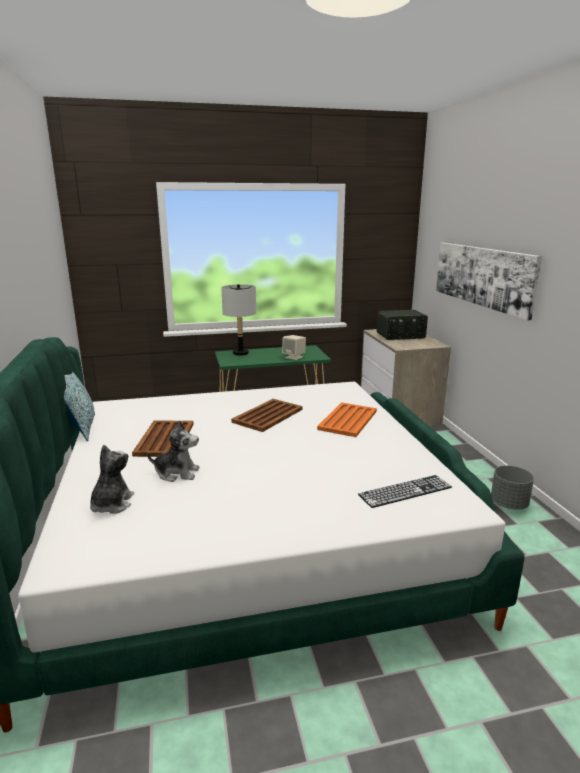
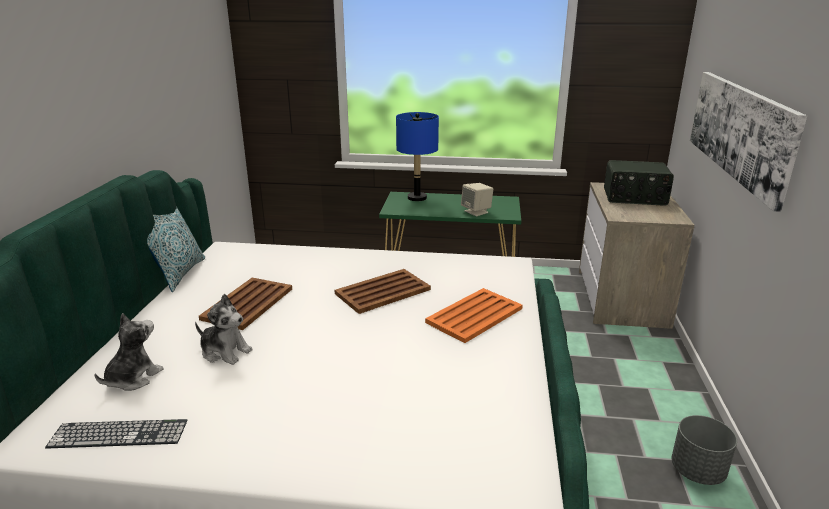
camera: 20 degrees right, 5 degrees up
grey table lamp [221,284,256,356] -> blue table lamp [396,112,439,201]
keyboard [358,475,452,508] -> keyboard moved to [45,419,187,449]

